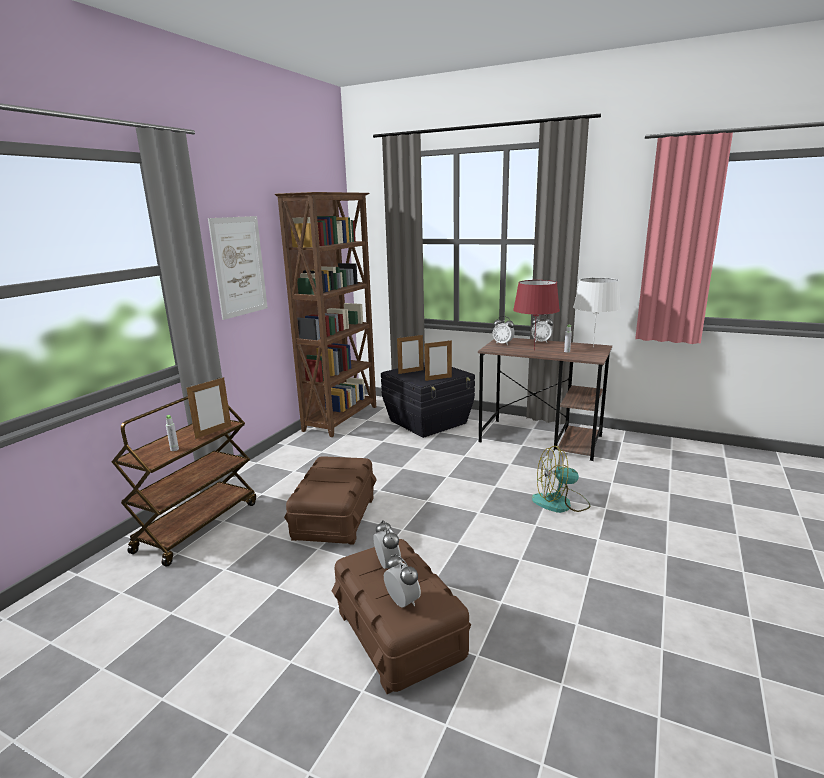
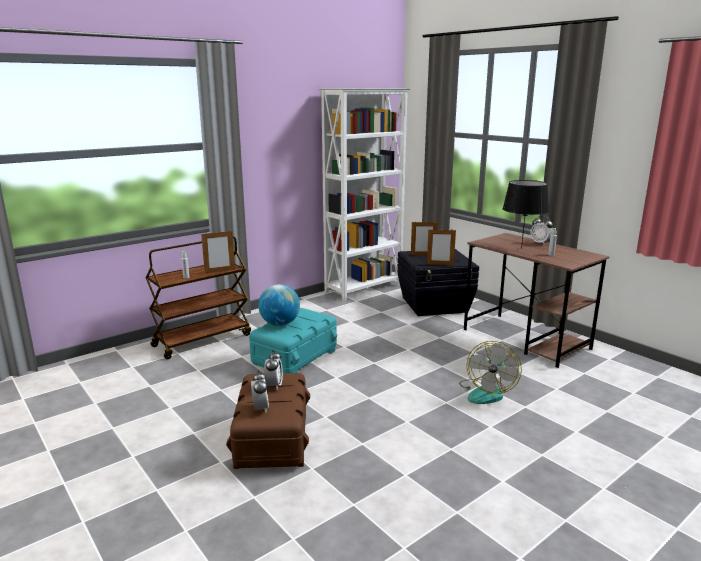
camera: 25 degrees right, 0 degrees up
picture [208,216,268,320] -> none
brown bookcase [275,192,376,437] -> white bookcase [319,88,412,301]
brown storage box [284,456,377,545] -> turquoise storage box [249,308,338,373]
alarm clock [493,316,515,345] -> none
red table lamp [513,280,560,350] -> black table lamp [503,180,549,249]
fan [532,446,591,513] -> fan turned 90 degrees counterclockwise [459,341,522,404]
white table lamp [573,278,621,348] -> none
none -> globe [258,284,300,326]

